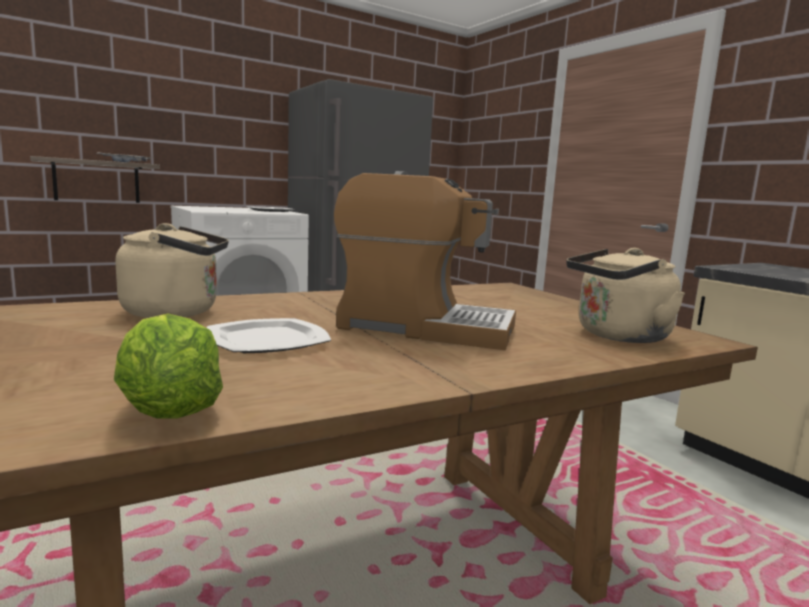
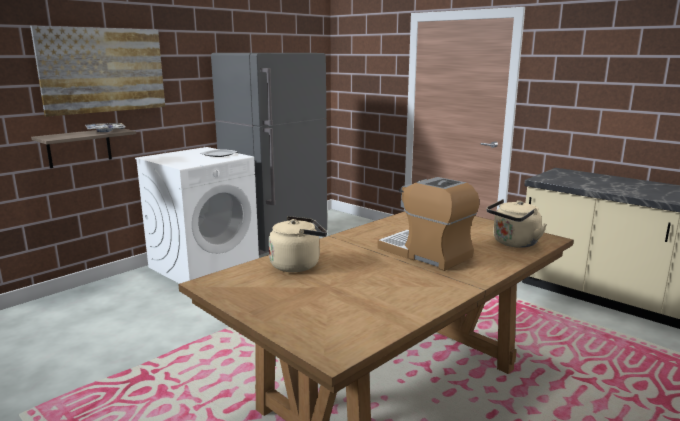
camera: 15 degrees left, 5 degrees up
lettuce [114,313,223,418] -> none
plate [207,318,331,353] -> none
coffee machine [334,171,516,350] -> coffee machine turned 135 degrees counterclockwise [377,177,480,271]
none -> picture [30,26,165,117]

